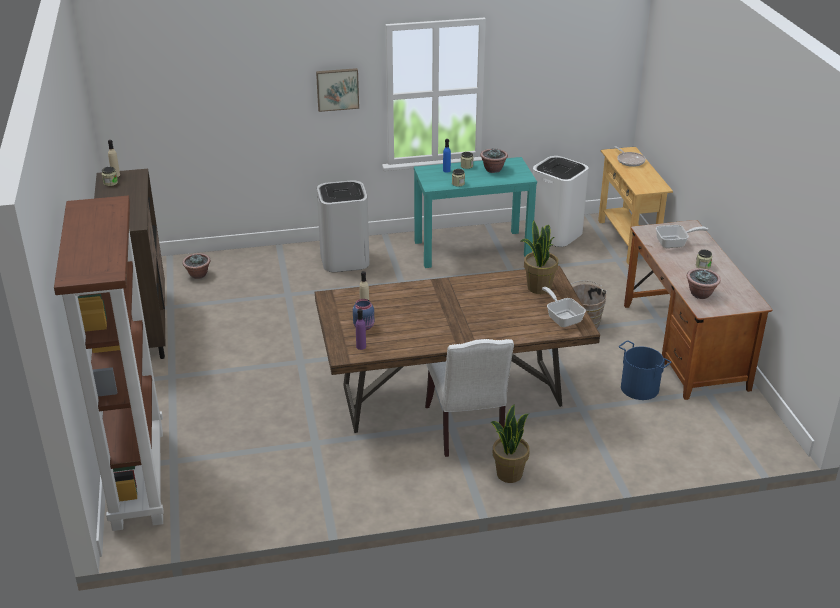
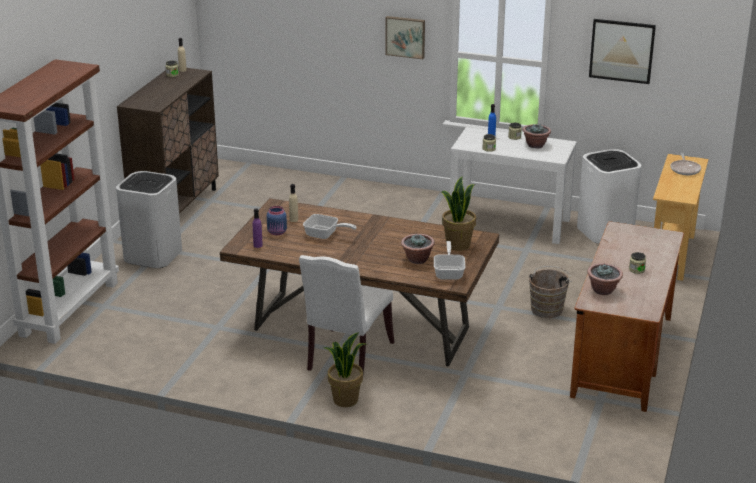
camera: 30 degrees right, 5 degrees down
potted plant [182,253,210,279] -> potted plant moved to [401,234,435,264]
white trash can [317,180,370,272] -> white trash can moved to [116,171,182,268]
turquoise console table [414,157,537,268] -> white console table [450,127,577,244]
blue bucket [619,341,671,400] -> none
frying pan [656,225,708,248] -> frying pan moved to [303,214,357,239]
none -> picture [589,19,656,84]

